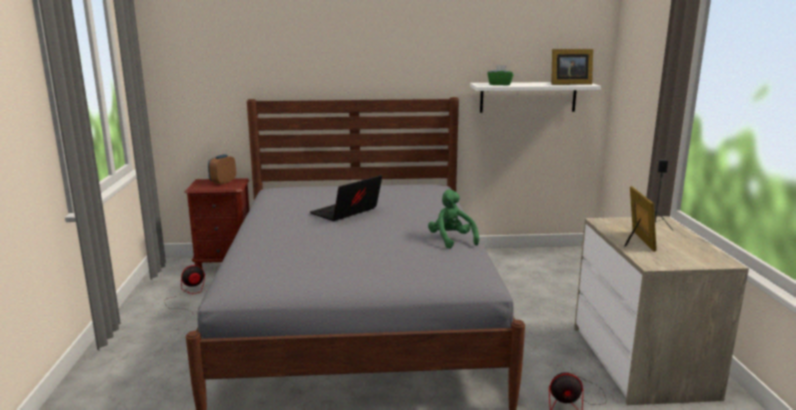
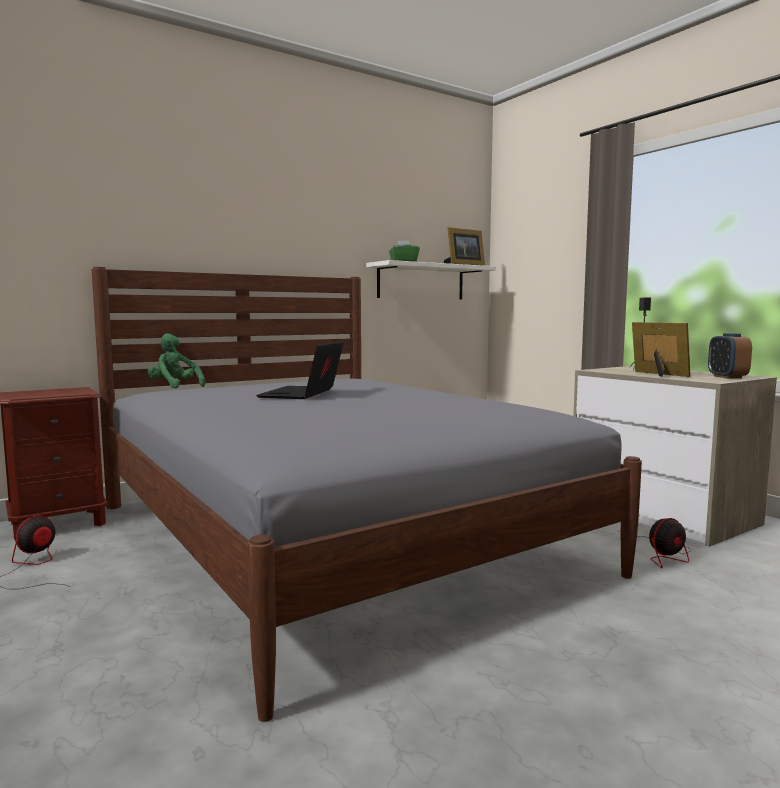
camera: 30 degrees left, 10 degrees down
alarm clock [208,154,236,185] -> alarm clock moved to [708,333,752,379]
green plush toy [428,189,479,249] -> green plush toy moved to [148,333,205,388]

